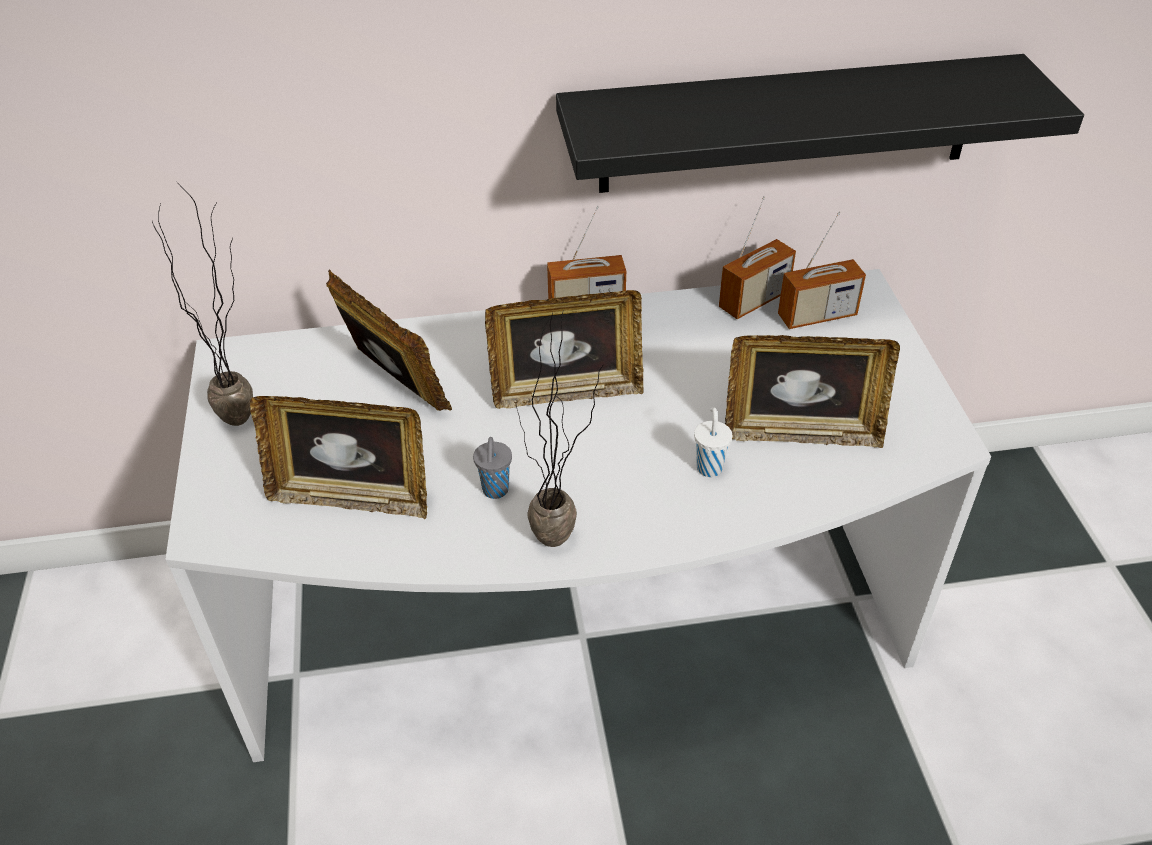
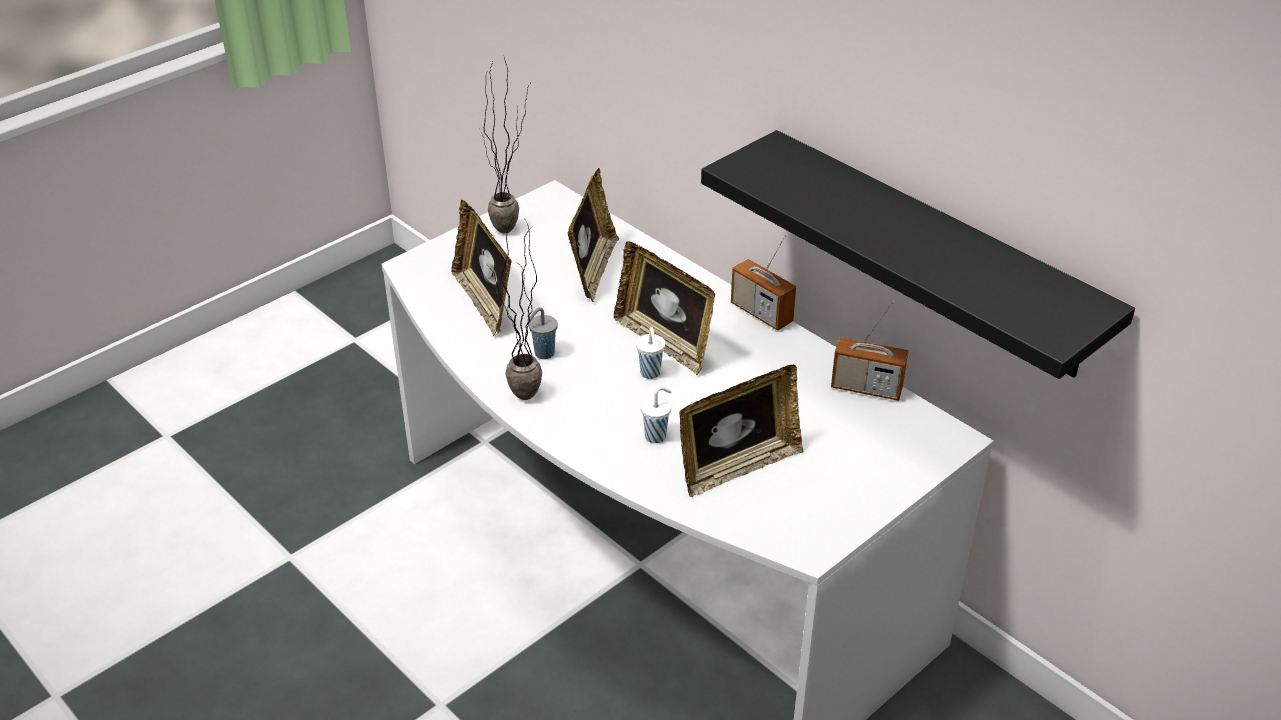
camera: 55 degrees right, 5 degrees down
picture frame [725,335,900,448] -> picture frame turned 90 degrees counterclockwise [679,365,803,497]
radio [778,212,866,329] -> none
none -> white cup [636,327,665,379]

